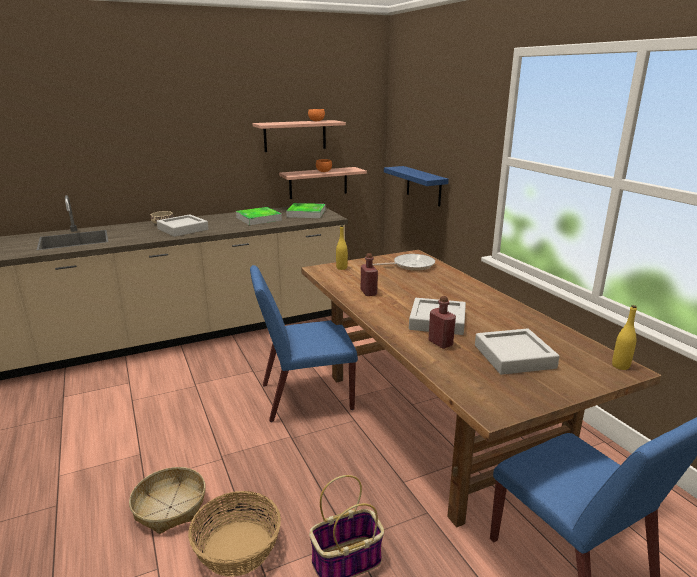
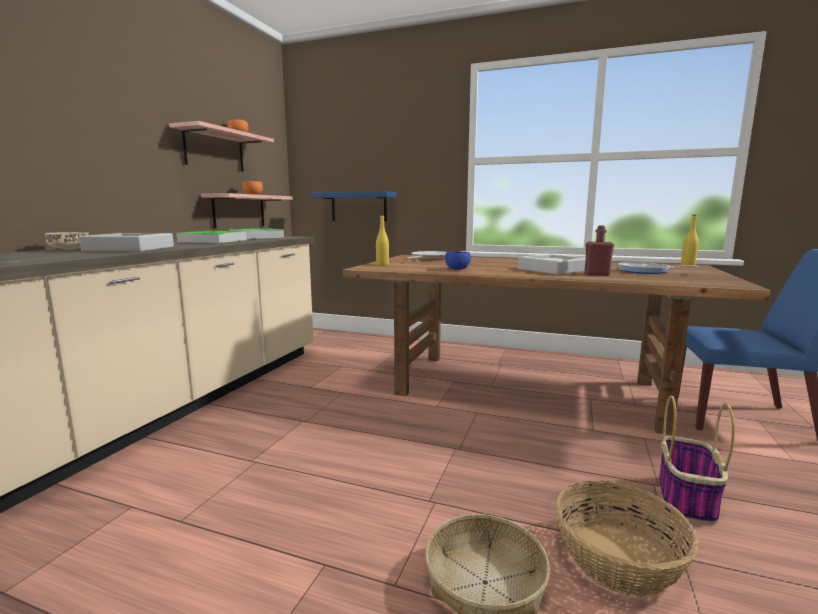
camera: 45 degrees left, 10 degrees down
blue chair [250,265,358,422] -> none
red bottle [361,253,378,296] -> blue bowl [445,251,471,270]
grey tray [475,328,560,375] -> frying pan [618,262,699,274]

